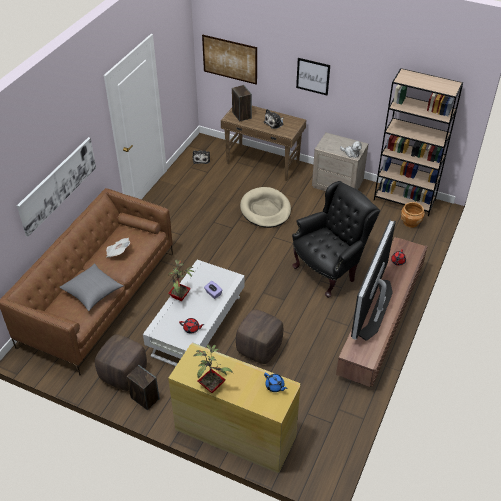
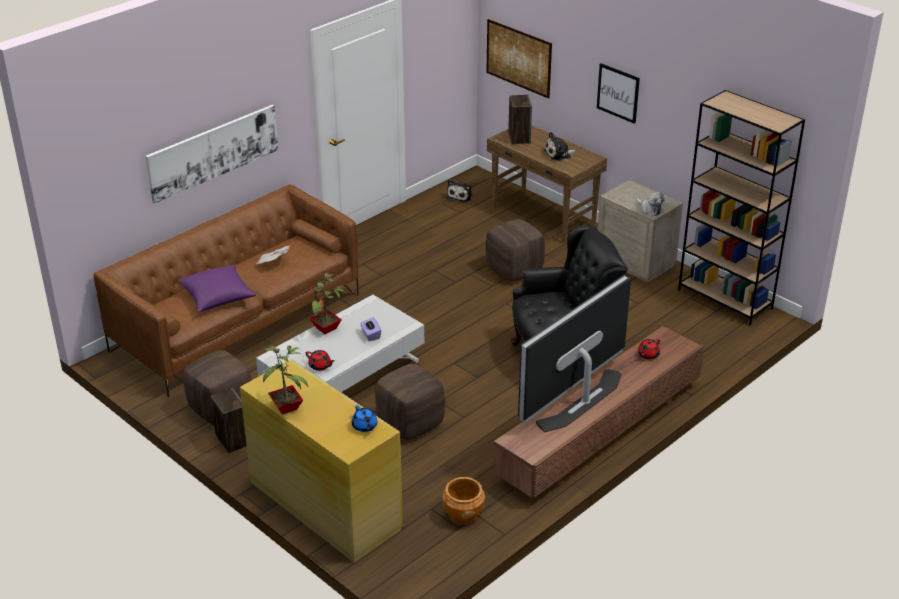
camera: 20 degrees right, 10 degrees down
grey pillow [59,263,124,311] -> purple pillow [178,265,256,312]
beige dog bed [240,187,291,228] -> brown ottoman [486,219,545,281]
brown planter [401,202,425,228] -> brown planter moved to [442,477,485,525]

